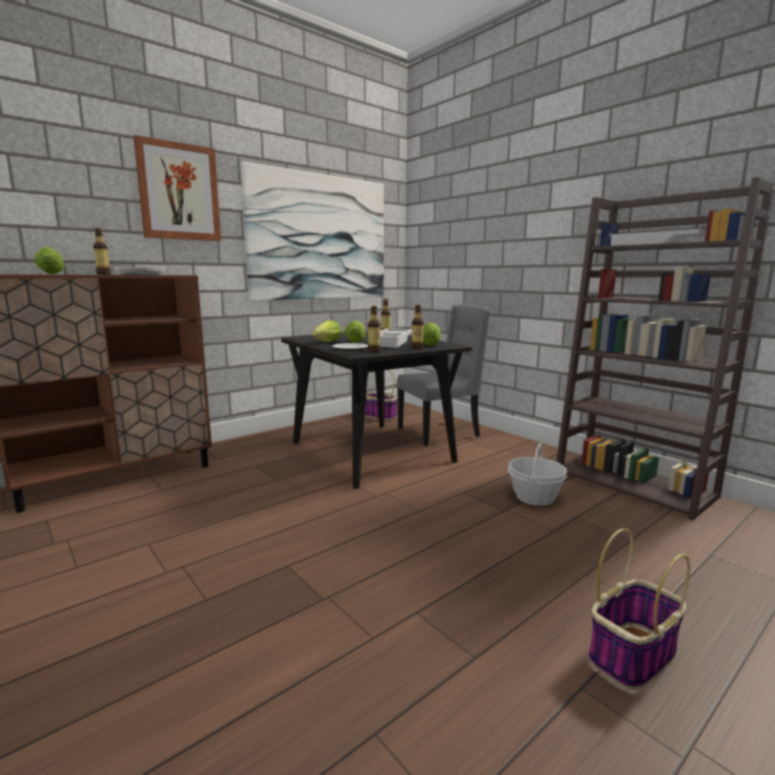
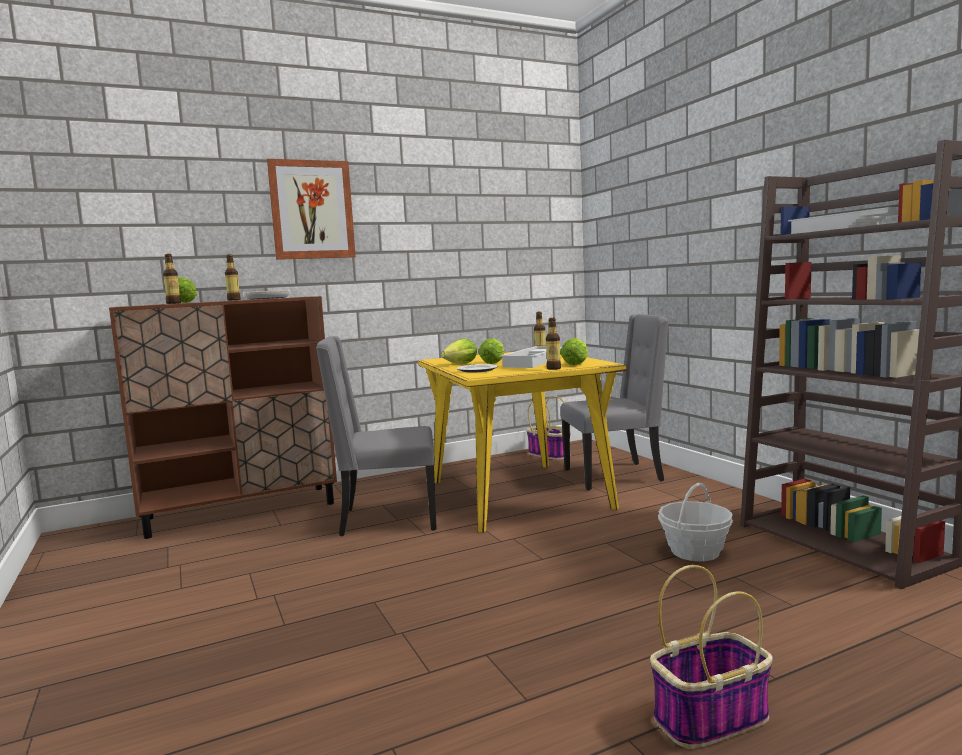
camera: 15 degrees right, 5 degrees down
picture [241,161,384,301] -> none
black dining table [281,332,472,489] -> yellow dining table [418,352,627,533]
bottle [368,306,380,353] -> bottle moved to [163,254,181,304]
none -> grey chair [316,336,437,536]

